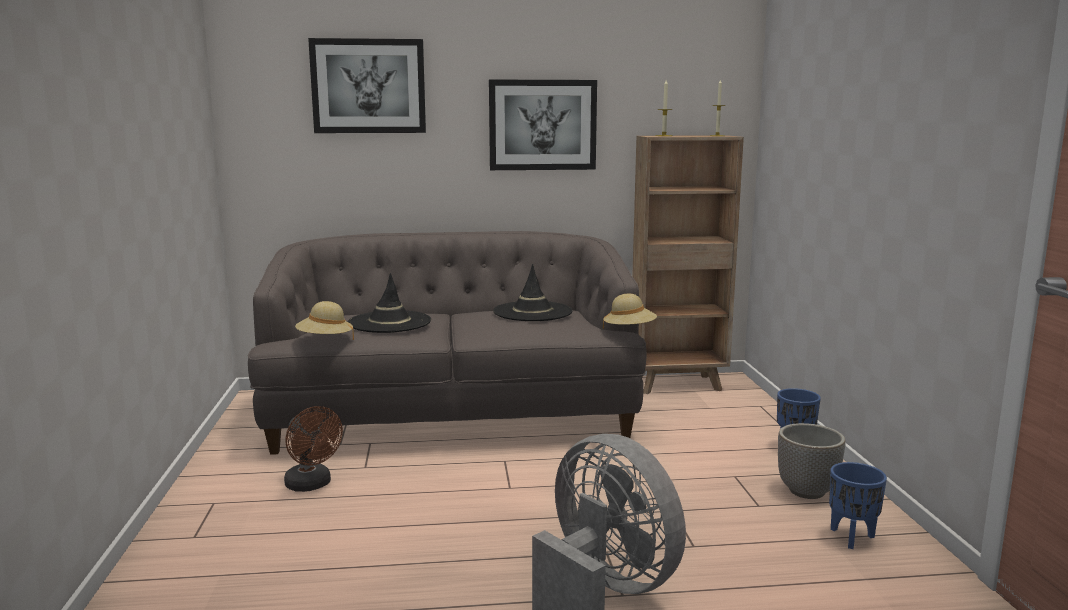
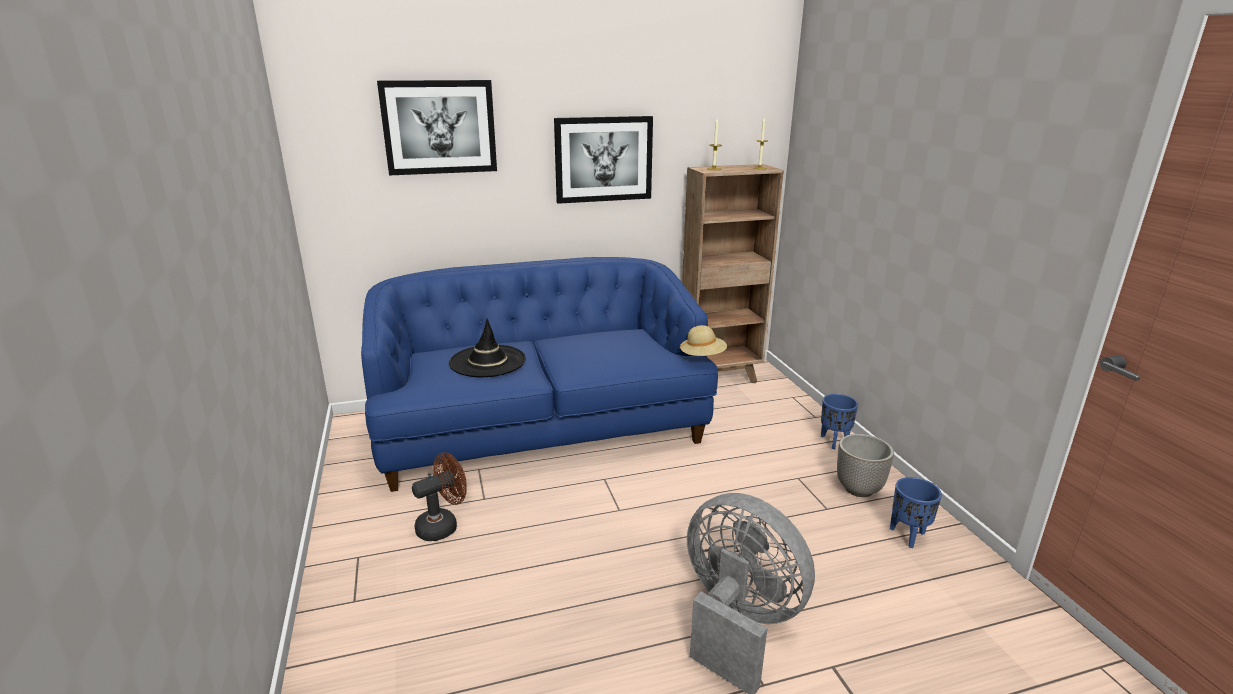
camera: 10 degrees left, 10 degrees up
grey sofa [248,231,647,455] -> blue sofa [361,257,718,492]
brown fan [284,406,343,492] -> brown fan turned 75 degrees counterclockwise [412,452,467,541]
beige hat [295,301,354,340] -> none
black hat [493,264,573,321] -> none

